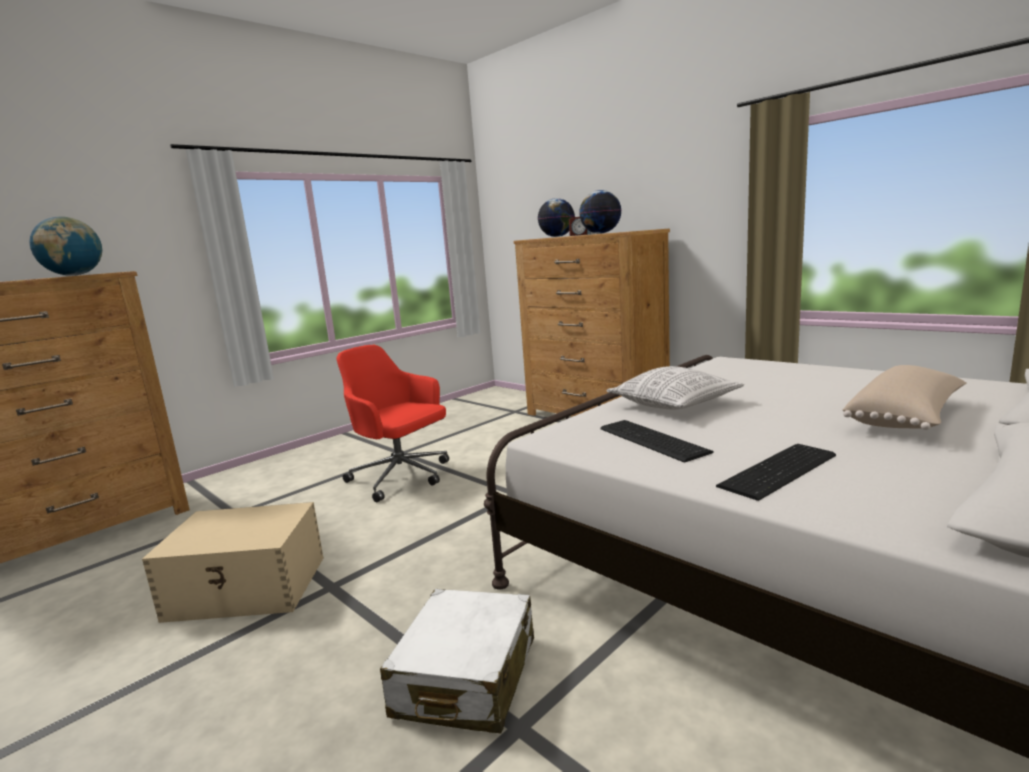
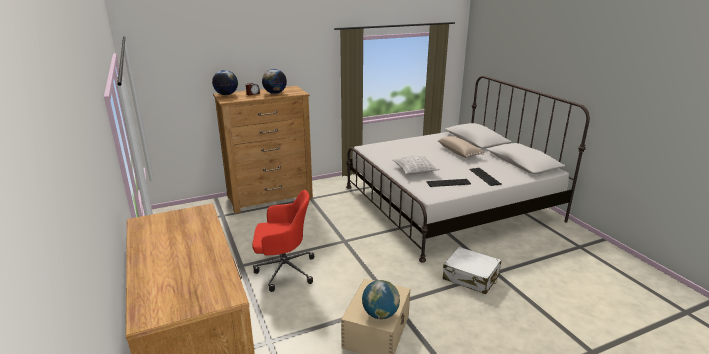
camera: 70 degrees left, 10 degrees up
globe [29,216,102,276] -> globe moved to [362,280,400,319]
red office chair [336,345,449,502] -> red office chair turned 150 degrees counterclockwise [252,190,314,292]

